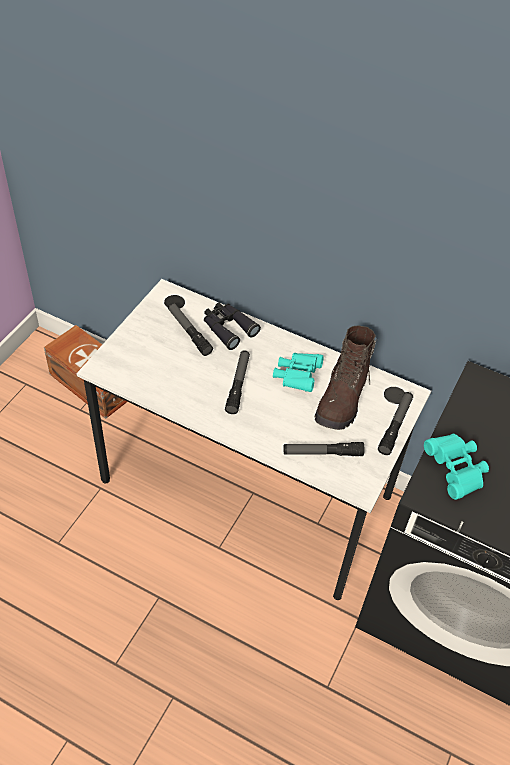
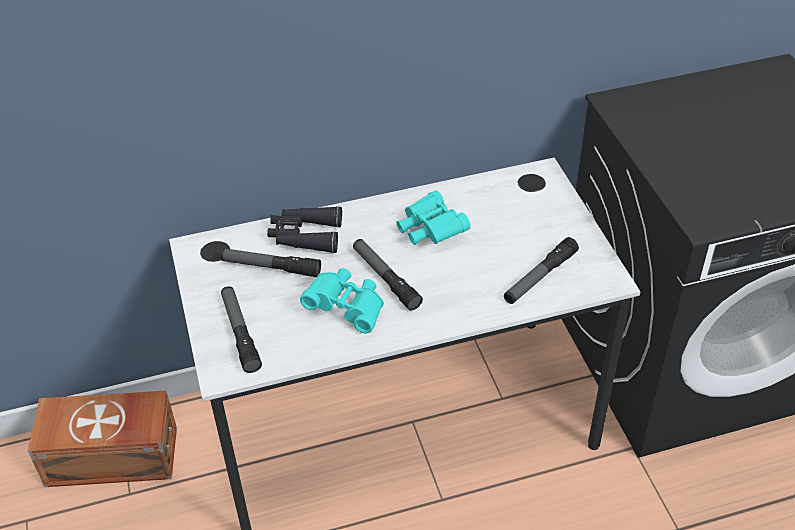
camera: 40 degrees left, 5 degrees down
brown boot [315,325,377,430] -> none
flashlight [378,392,413,455] -> flashlight moved to [221,286,262,373]
turquoise binoculars [424,434,489,500] -> turquoise binoculars moved to [300,268,384,334]

